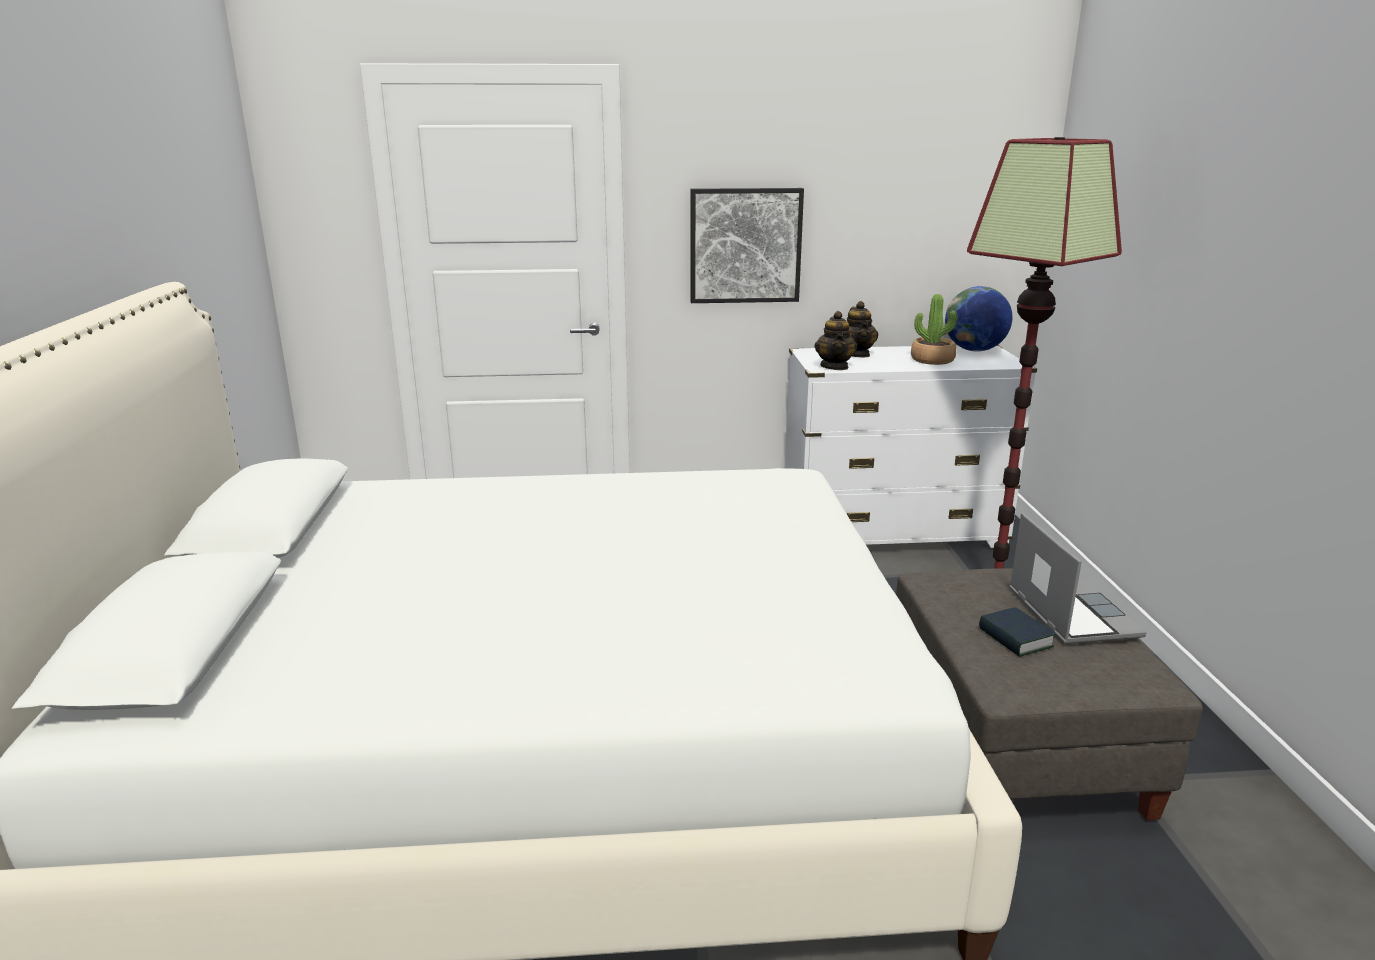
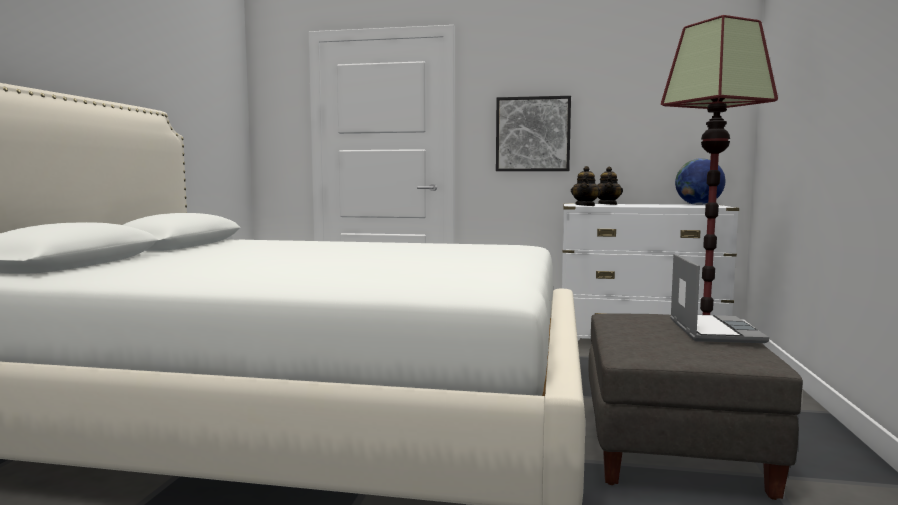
camera: 15 degrees right, 15 degrees down
potted plant [911,294,957,365] -> none
book [979,607,1056,657] -> none

